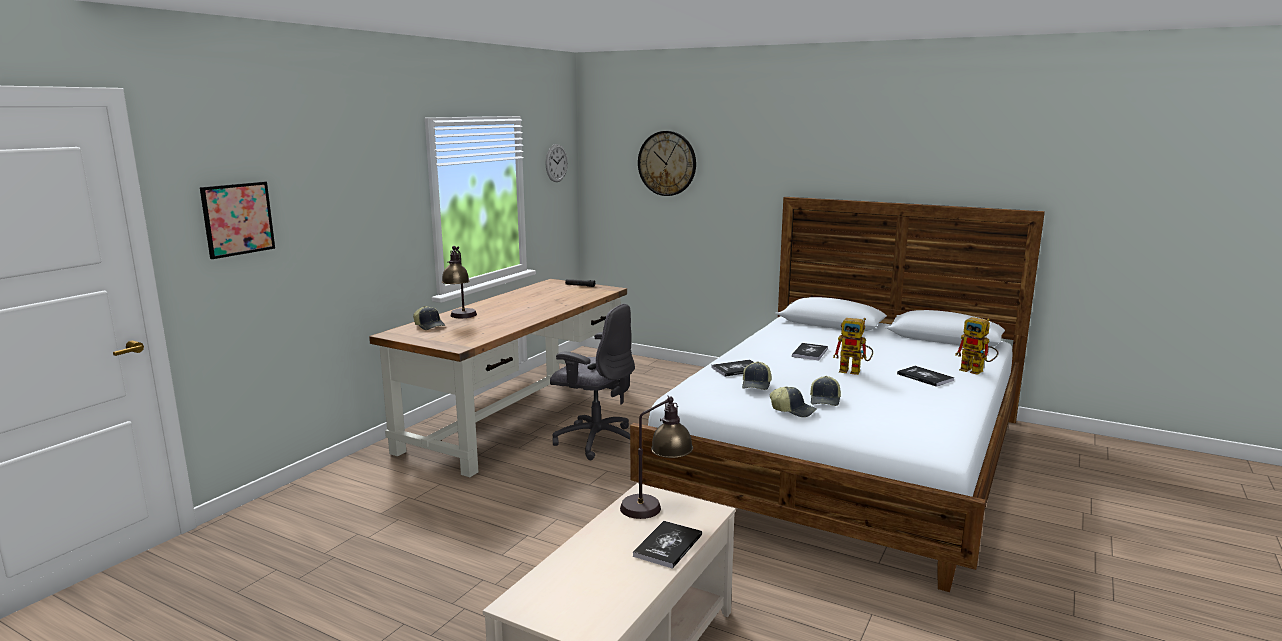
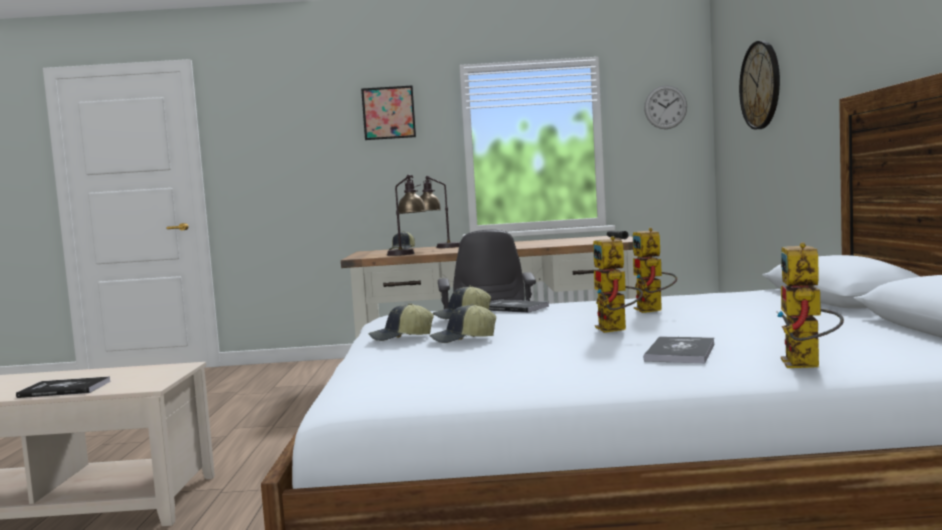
camera: 60 degrees right, 10 degrees down
picture [200,182,275,259] -> picture moved to [361,86,416,140]
table lamp [620,396,693,519] -> table lamp moved to [387,175,426,256]
cap [770,387,817,417] -> cap turned 75 degrees clockwise [368,303,434,341]
book [792,343,828,360] -> toy robot [633,228,677,313]

